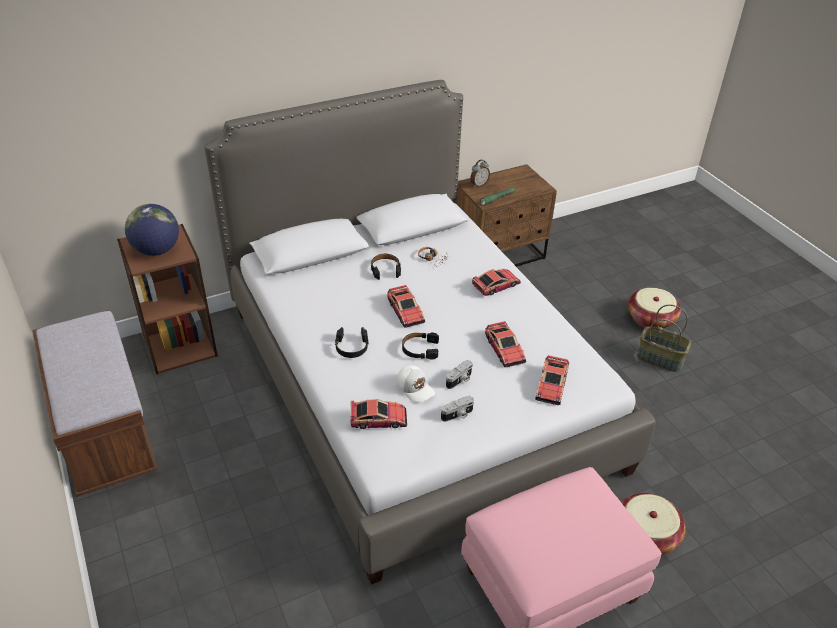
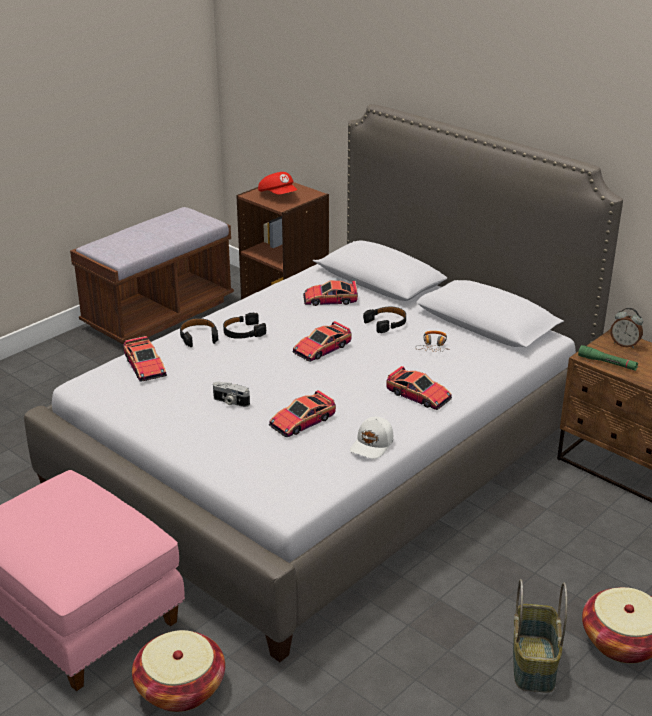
camera: 70 degrees right, 10 degrees down
globe [125,204,179,256] -> red cap [258,172,297,195]
white cap [396,365,435,403] -> white cap moved to [350,417,394,459]
black headphones [402,333,439,360] -> black headphones moved to [180,318,218,347]
camera [441,396,474,422] -> none
toy car [535,355,569,405] -> toy car moved to [303,280,358,306]

